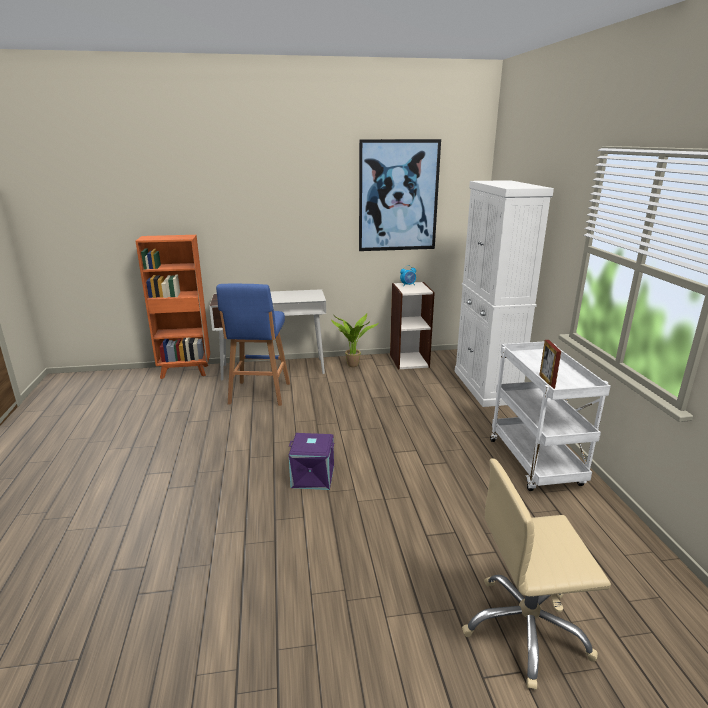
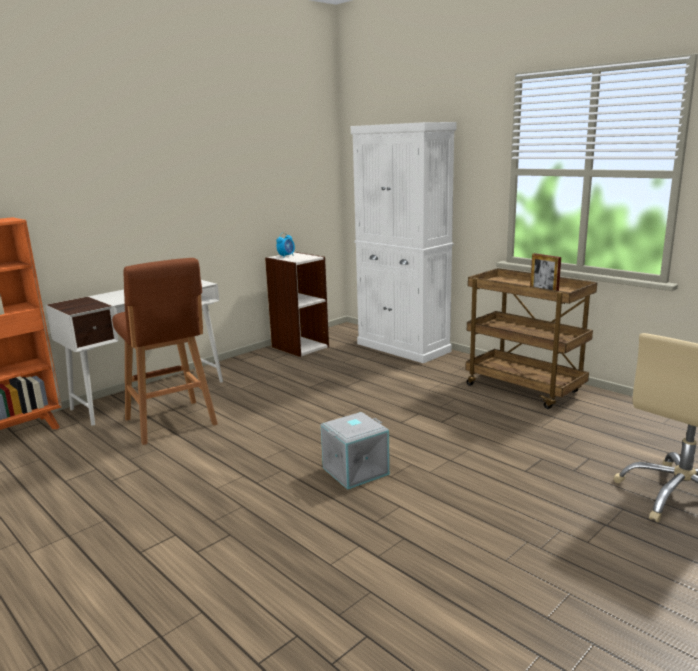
camera: 35 degrees left, 5 degrees down
blue stool [216,284,290,406] -> brown stool [112,258,218,445]
purple storage box [289,433,334,490] -> grey storage box [321,412,390,490]
potted plant [331,314,379,367] -> none
picture [359,139,441,251] -> none
white cart [490,341,611,491] -> brown cart [465,268,597,409]

